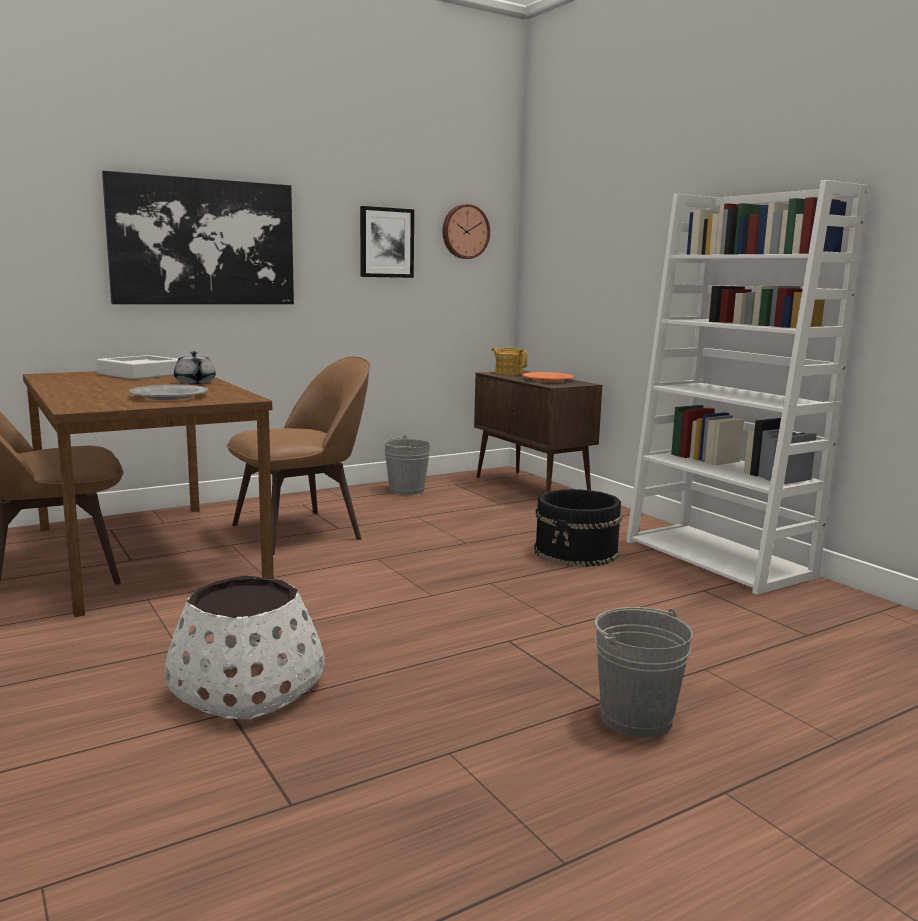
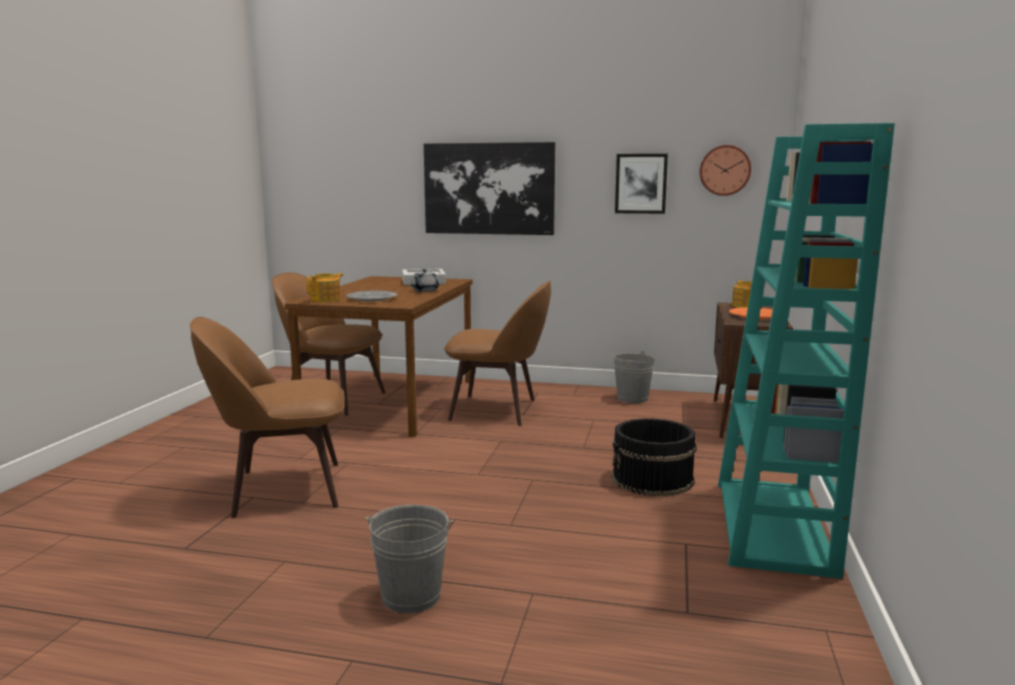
camera: 45 degrees right, 0 degrees up
white planter [164,575,325,719] -> brown chair [190,317,345,518]
white bookcase [626,180,869,595] -> turquoise bookcase [718,123,895,579]
none -> teapot [306,273,343,303]

